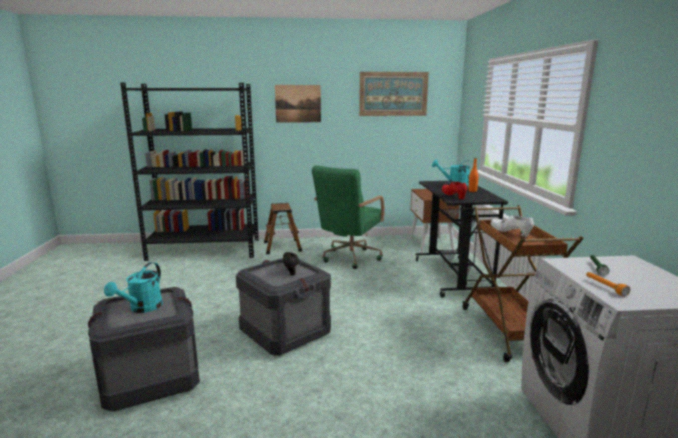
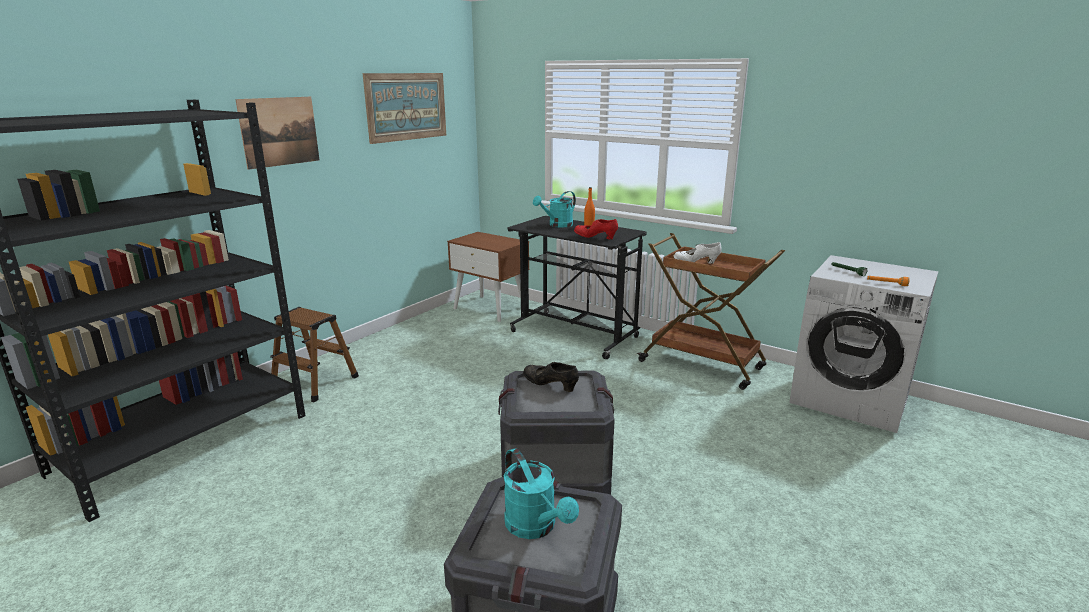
camera: 50 degrees left, 5 degrees up
green office chair [312,165,385,269] -> none

